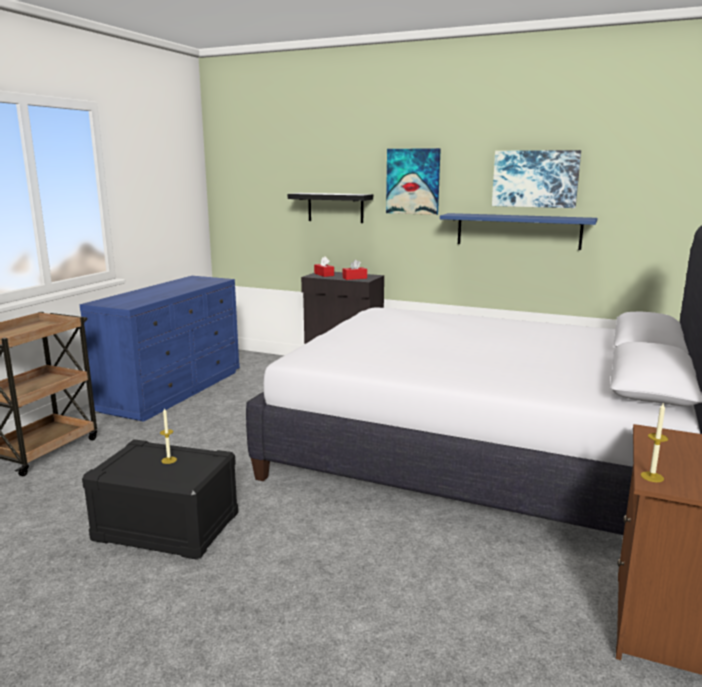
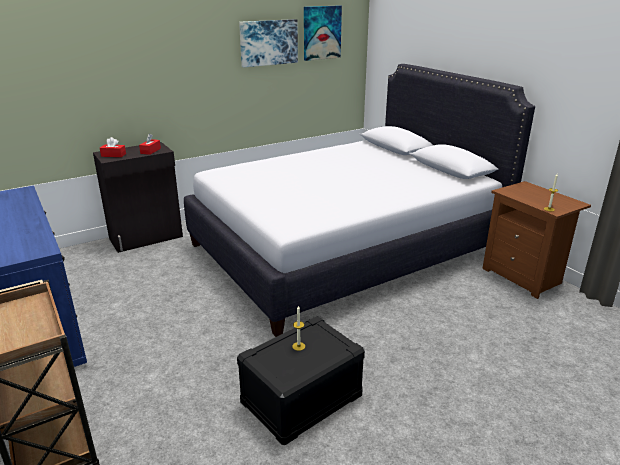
camera: 55 degrees left, 10 degrees up
black shelf [288,193,373,223] -> none
picture [386,148,441,215] -> picture moved to [304,6,342,61]
blue shelf [440,213,597,250] -> none

